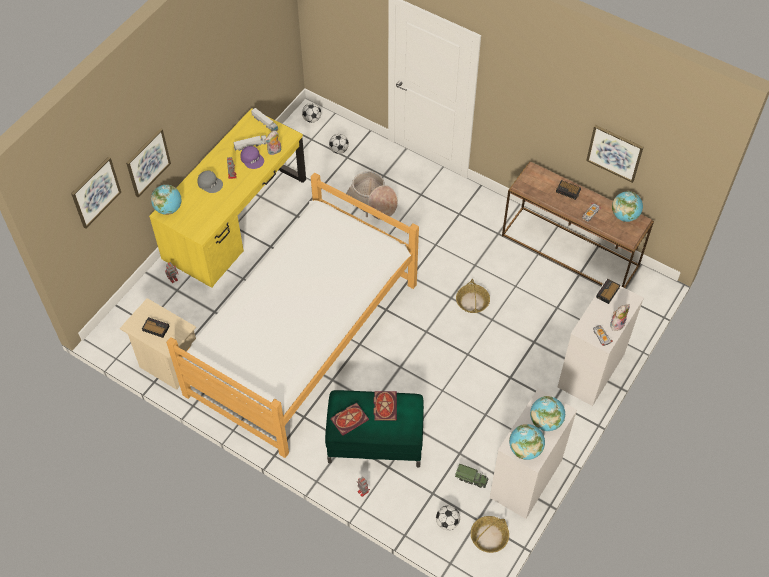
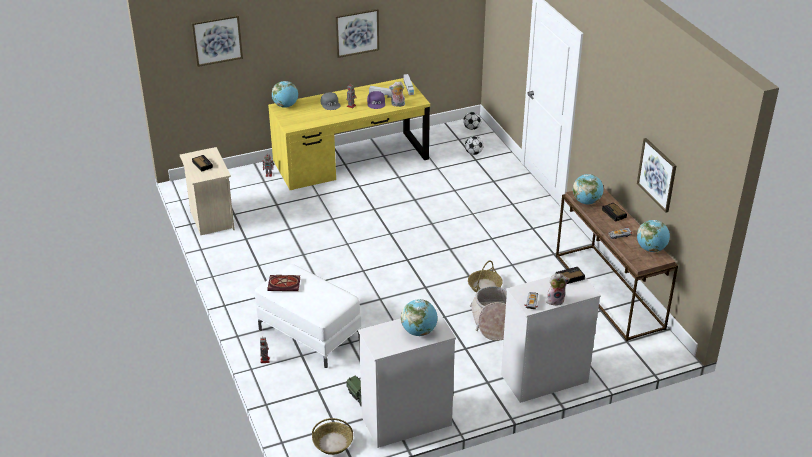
camera: 35 degrees right, 20 degrees down
picture [126,128,171,197] -> picture moved to [335,8,379,58]
bed [166,173,419,458] -> none
green ottoman [325,390,424,468] -> white ottoman [255,264,362,368]
basket [346,171,398,220] -> basket moved to [470,286,507,341]
book [374,391,397,420] -> none
football [436,506,460,530] -> none
globe [509,424,545,460] -> globe moved to [573,174,603,204]

